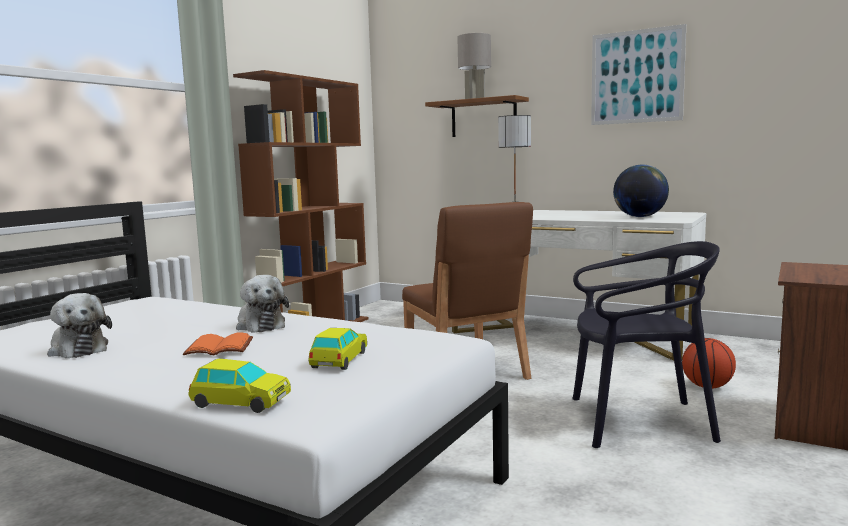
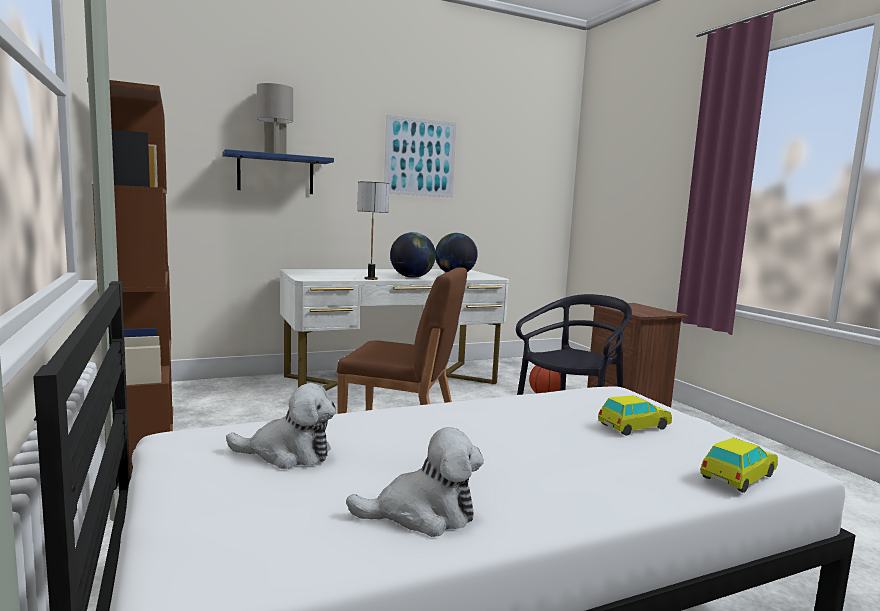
camera: 55 degrees left, 0 degrees up
orange book [183,332,253,355] -> none
plush toy [236,275,289,332] -> plush toy moved to [226,383,336,469]
toy car [308,328,367,370] -> toy car turned 105 degrees clockwise [598,395,672,436]
brown shelf [425,95,529,137] -> blue shelf [222,149,334,194]
none -> globe [390,232,436,278]

